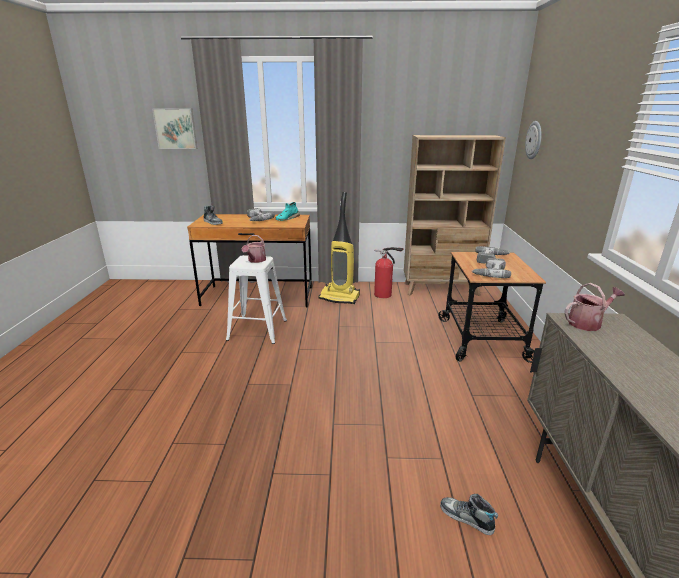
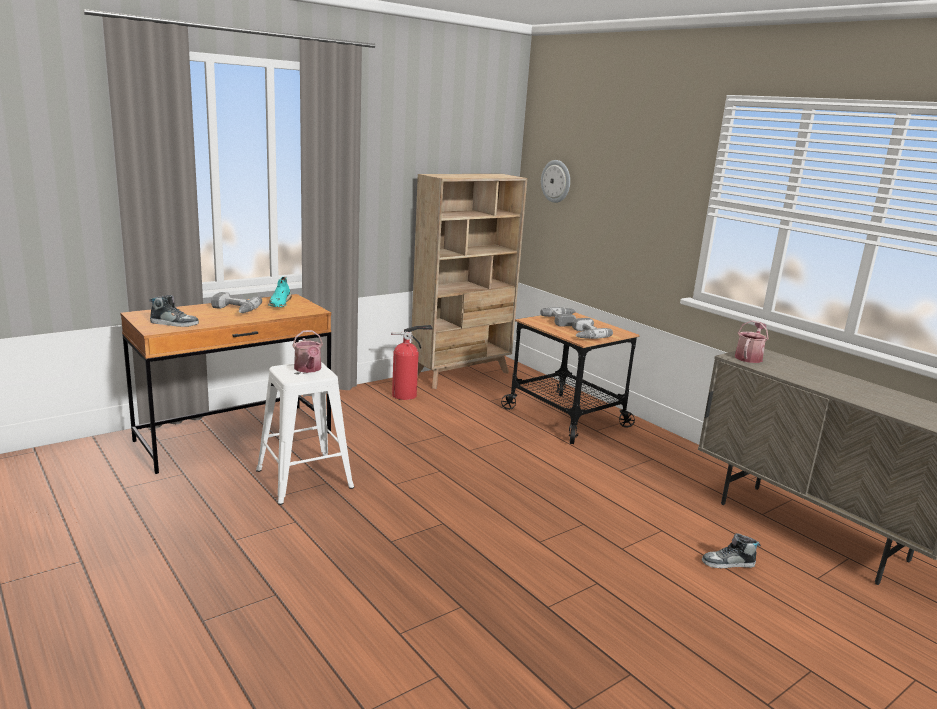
camera: 40 degrees left, 5 degrees down
picture [152,108,197,149] -> none
vacuum cleaner [318,192,360,304] -> none

